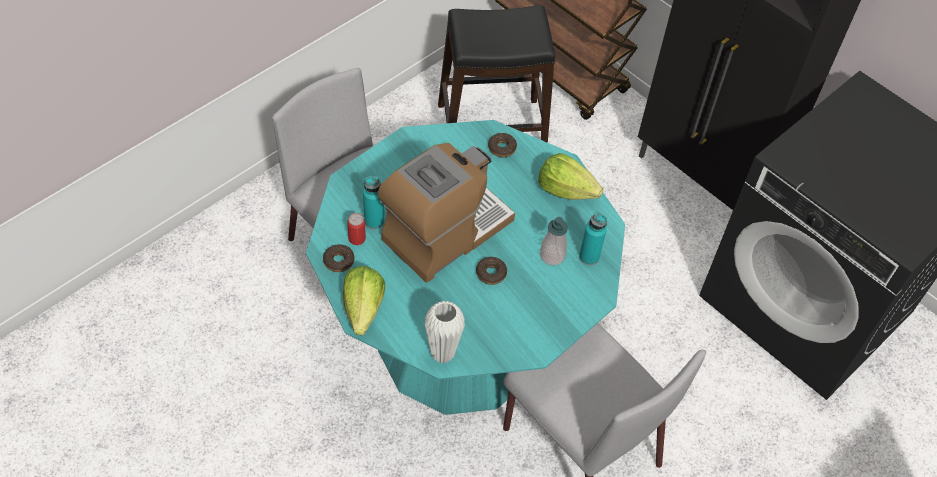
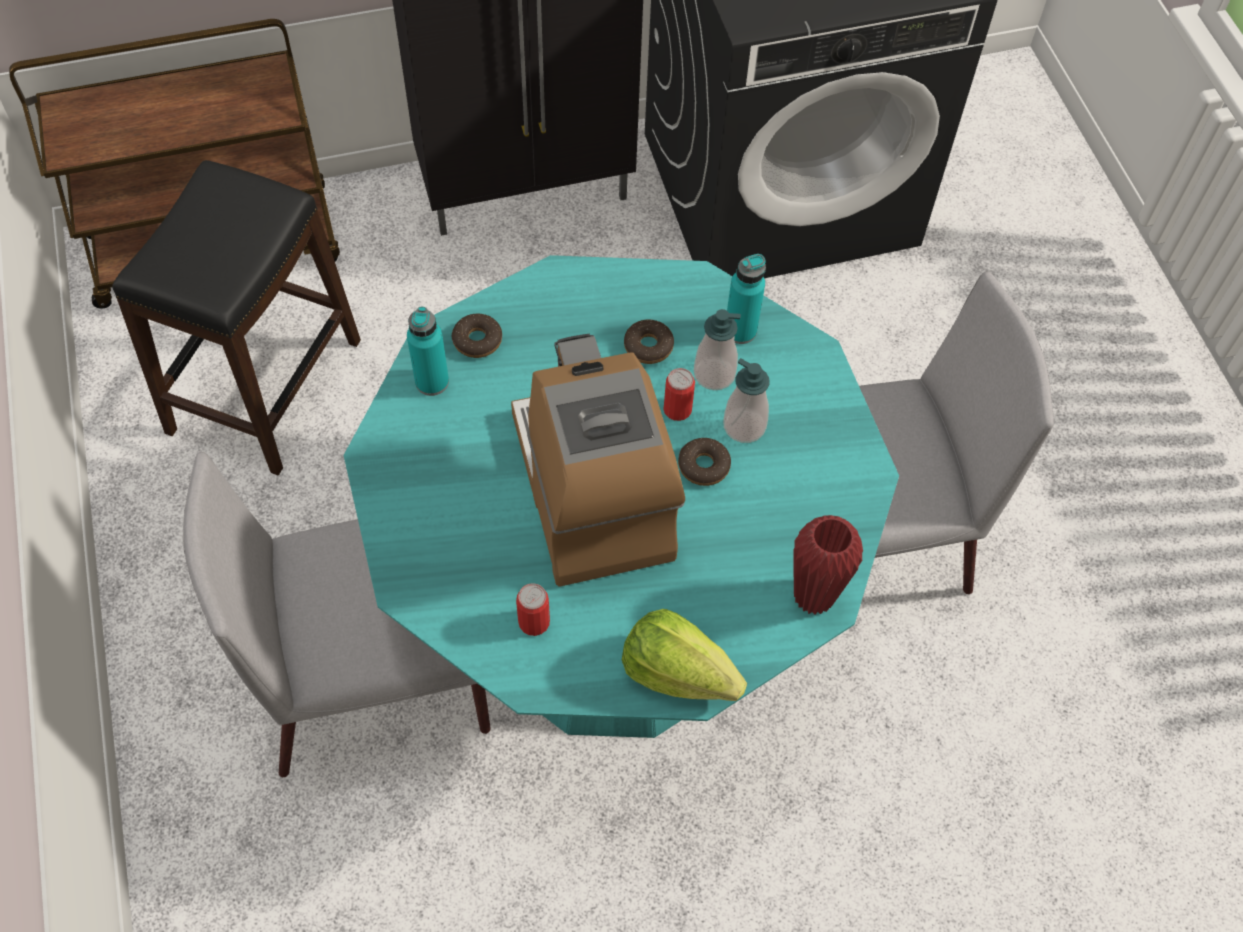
camera: 60 degrees left, 5 degrees up
donut [323,244,354,272] -> donut moved to [624,320,674,364]
turquoise bottle [363,176,384,229] -> turquoise bottle moved to [407,307,449,396]
white vase [425,301,465,363] -> red vase [793,515,863,615]
lettuce [538,153,603,200] -> none
none -> can [663,368,695,421]
none -> soap dispenser [724,358,770,443]

